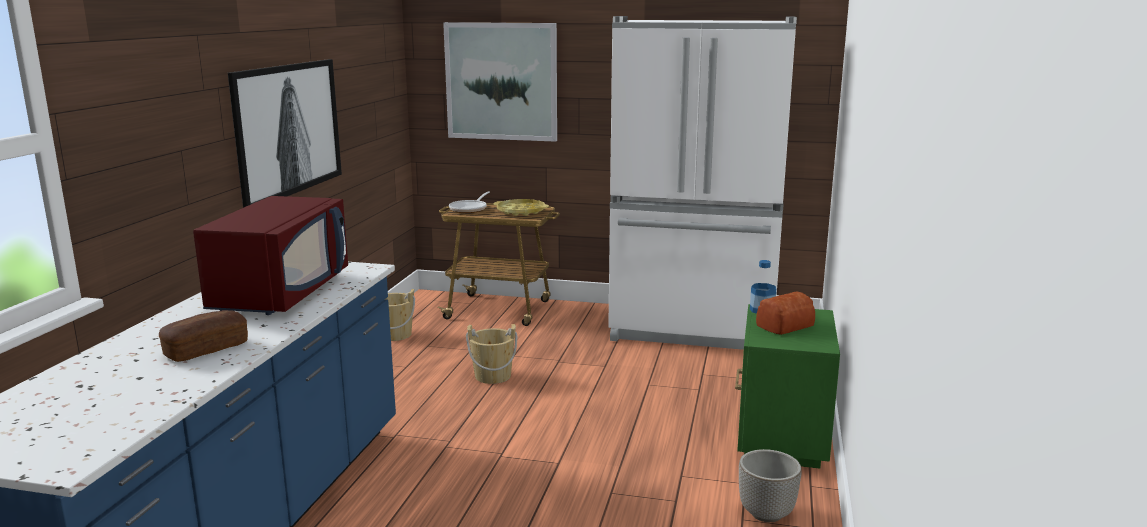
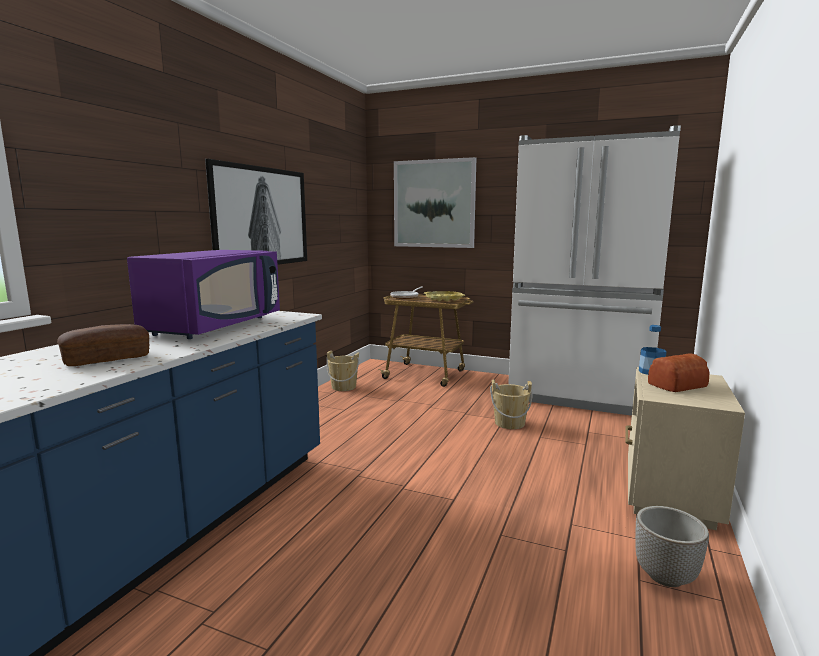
camera: 10 degrees right, 5 degrees down
red microwave [193,196,348,315] -> purple microwave [127,250,280,339]
beige bucket [466,324,517,384] -> beige bucket moved to [490,379,533,429]
green nightstand [735,304,840,469] -> beige nightstand [625,367,745,530]

